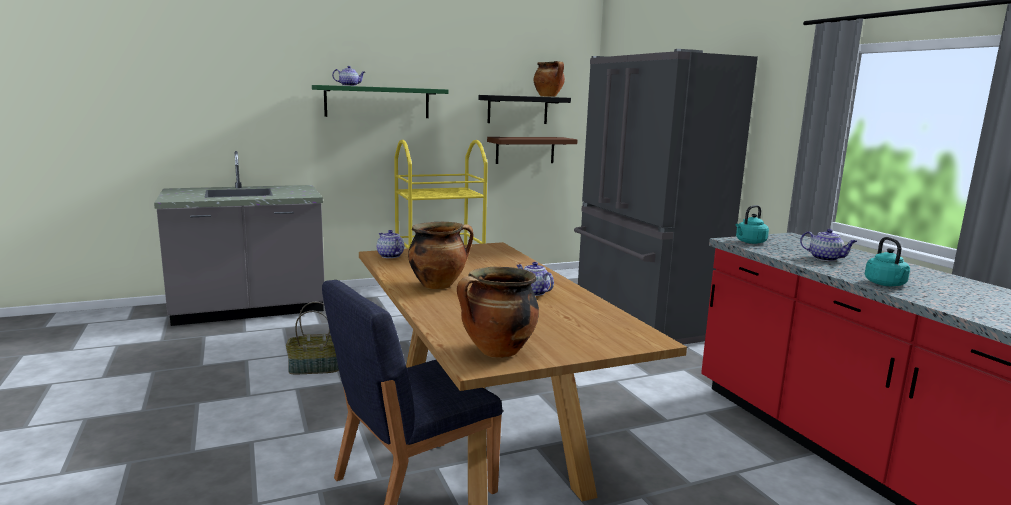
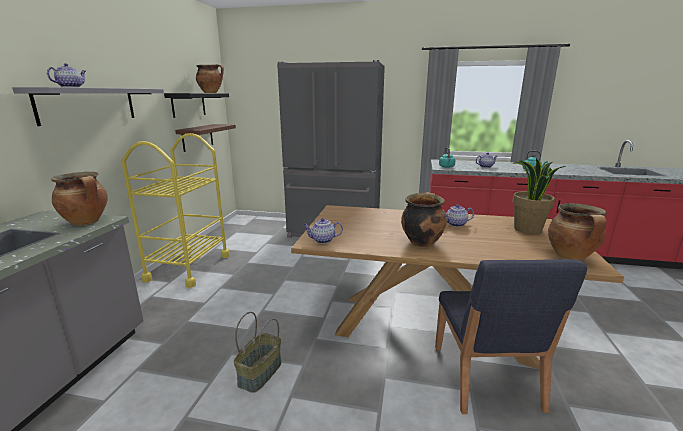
camera: 55 degrees left, 5 degrees up
green shelf [312,85,449,118] -> grey shelf [12,87,164,126]
none -> cooking pot [51,172,108,225]
none -> potted plant [512,158,566,234]

